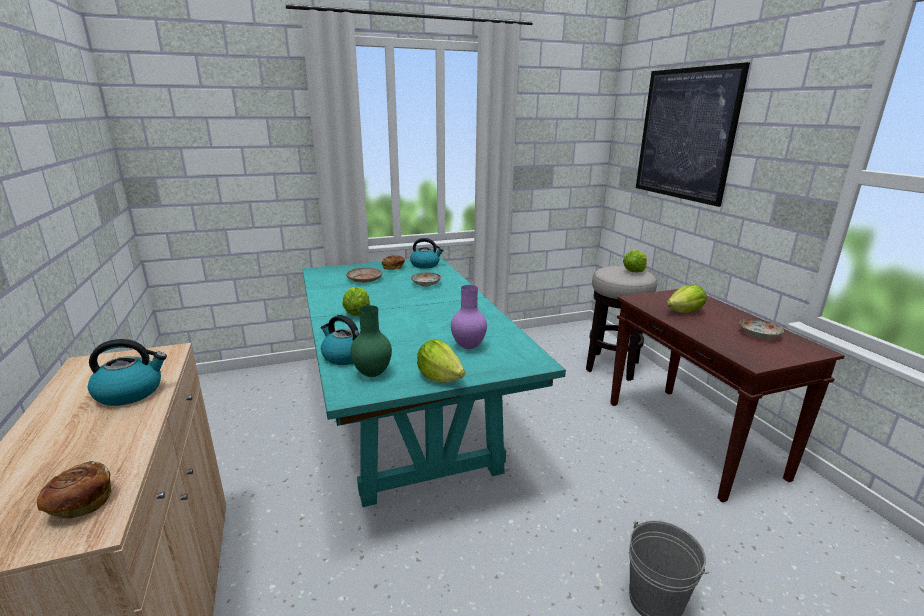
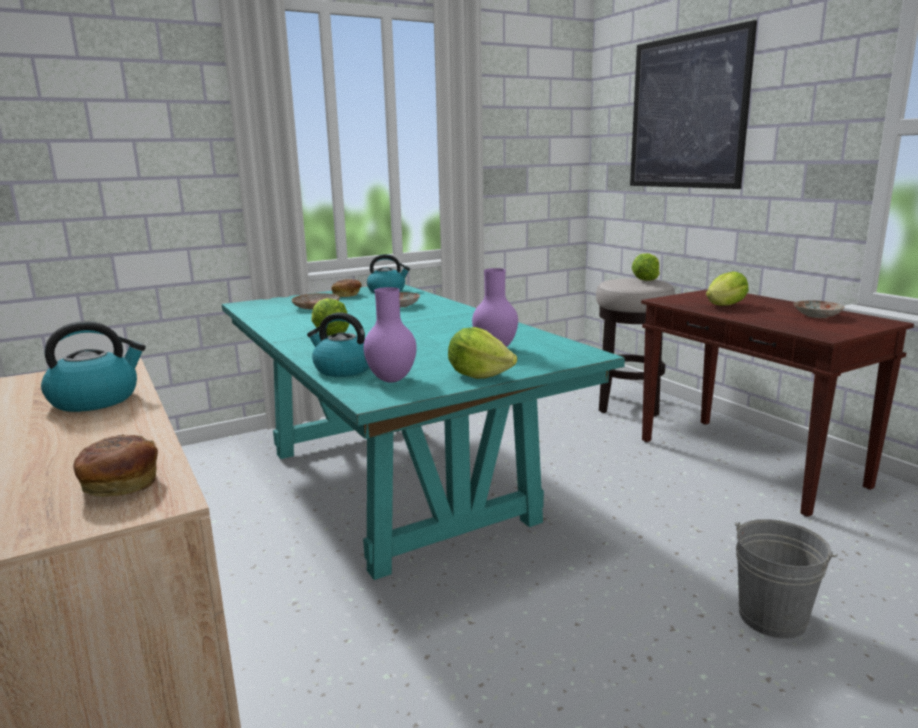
camera: 10 degrees left, 5 degrees down
green vase [350,305,392,377] -> purple vase [363,287,417,383]

